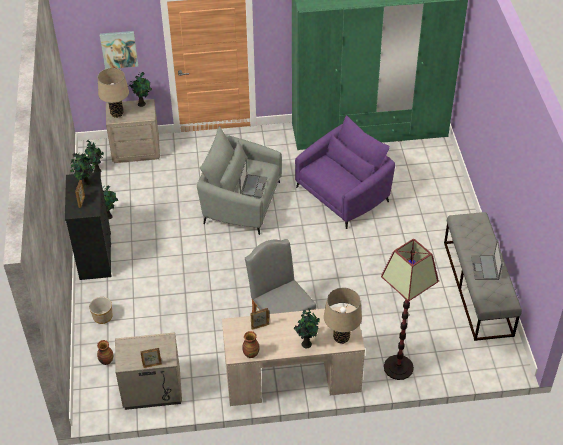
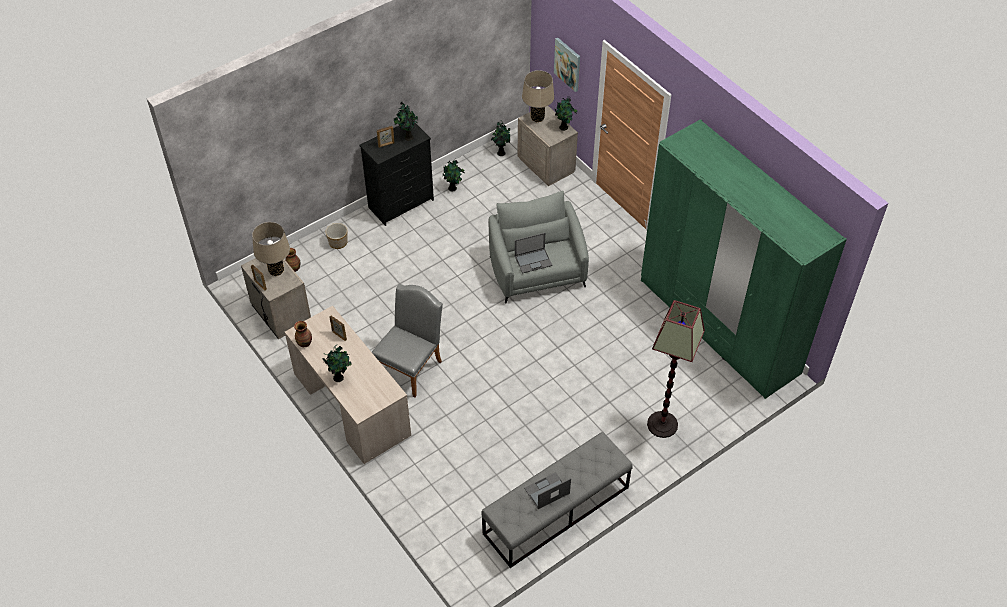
camera: 60 degrees right, 5 degrees up
purple armchair [295,115,395,229] -> none
beige table lamp [324,288,362,344] -> beige table lamp moved to [252,222,290,276]
floor lamp [381,239,439,380] -> floor lamp moved to [647,300,705,438]

